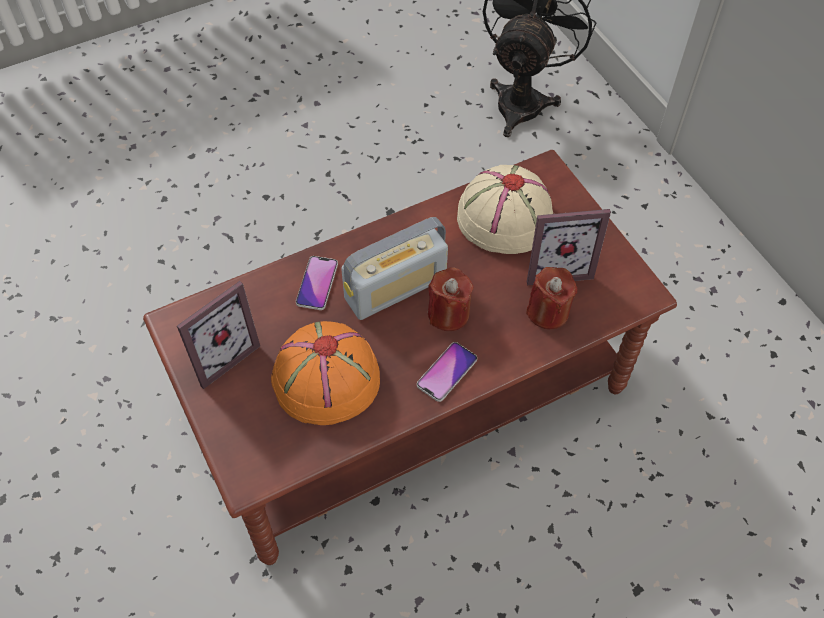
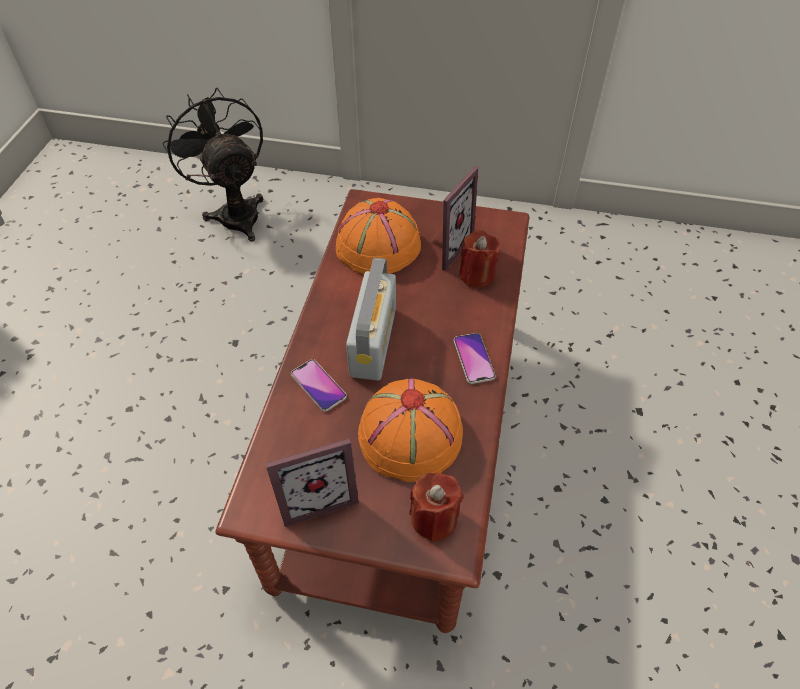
camera: 50 degrees left, 5 degrees down
picture frame [177,281,260,389] -> picture frame turned 75 degrees clockwise [265,438,359,527]
red candle [428,267,473,331] -> red candle moved to [409,473,464,542]
beige hat [457,165,553,254] -> orange hat [336,197,421,274]

